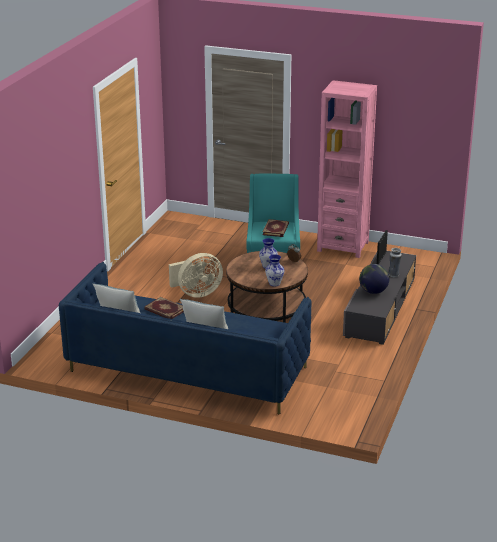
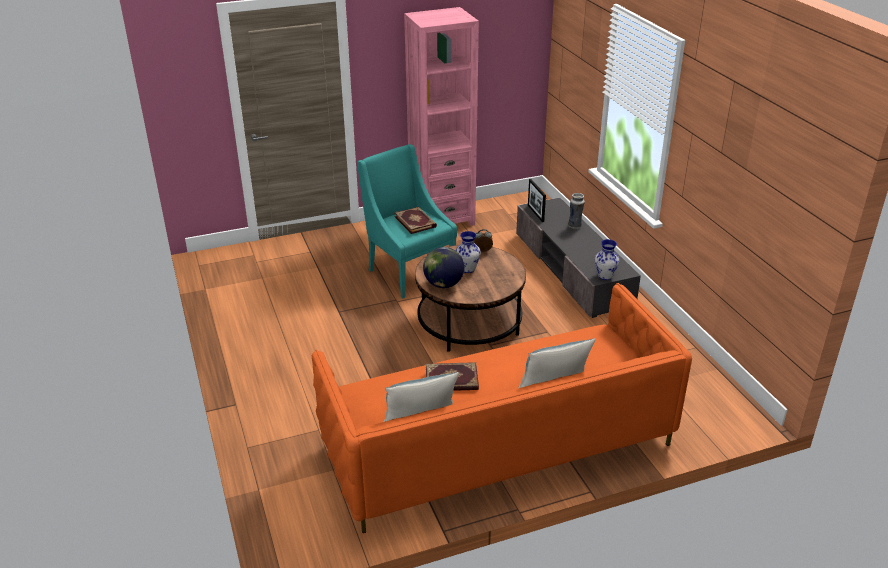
camera: 40 degrees left, 5 degrees up
blue sofa [59,262,312,415] -> orange sofa [312,283,692,533]
beige fan [169,253,223,298] -> none
vase [265,254,284,287] -> vase moved to [595,239,620,280]
globe [359,264,389,294] -> globe moved to [423,247,464,288]

